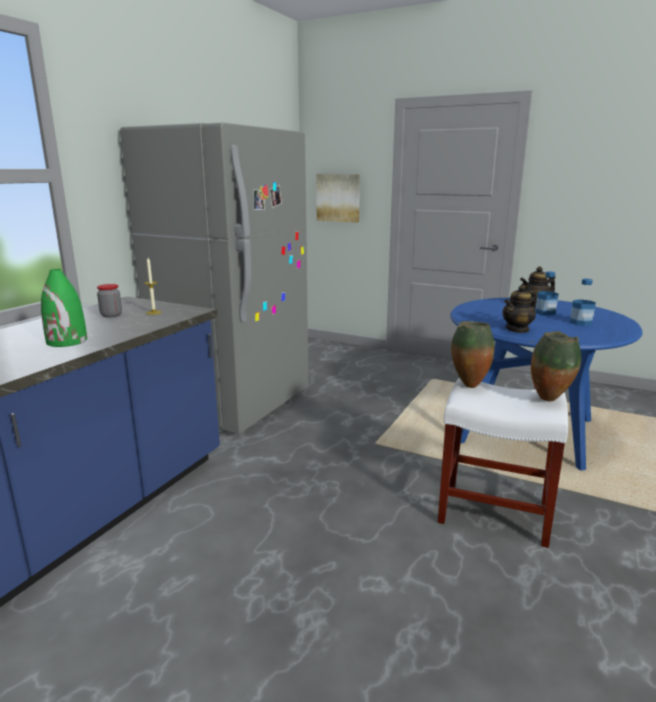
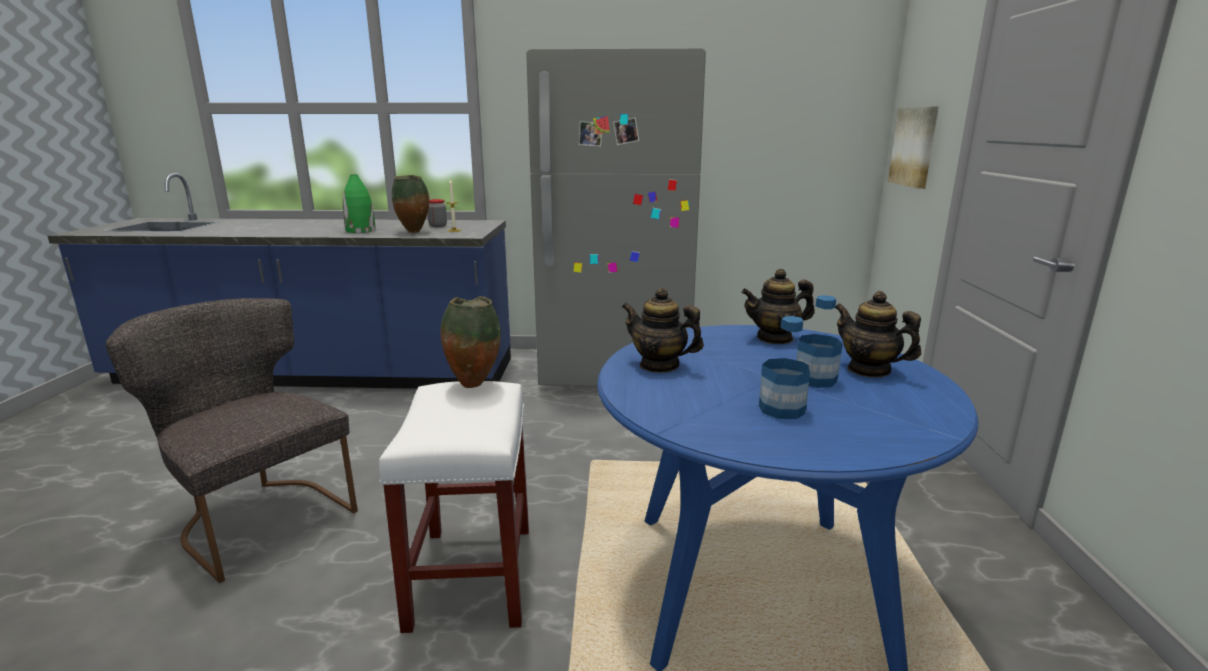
camera: 65 degrees right, 0 degrees up
vase [531,331,581,402] -> vase moved to [392,175,429,233]
none -> grey chair [106,298,358,583]
none -> teapot [742,269,815,344]

